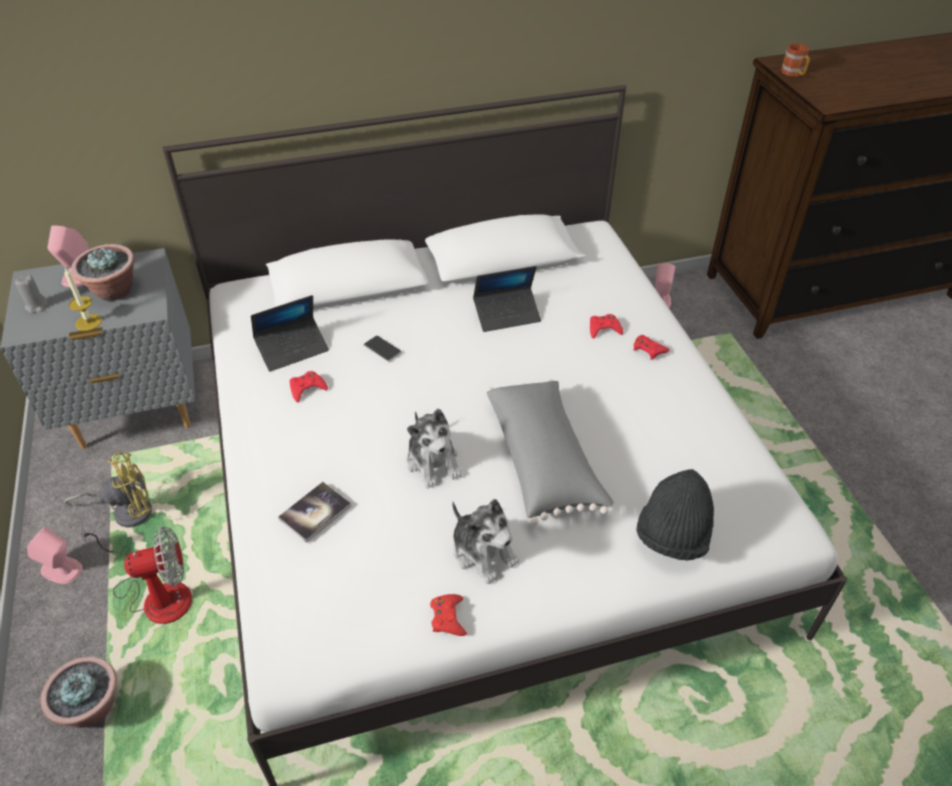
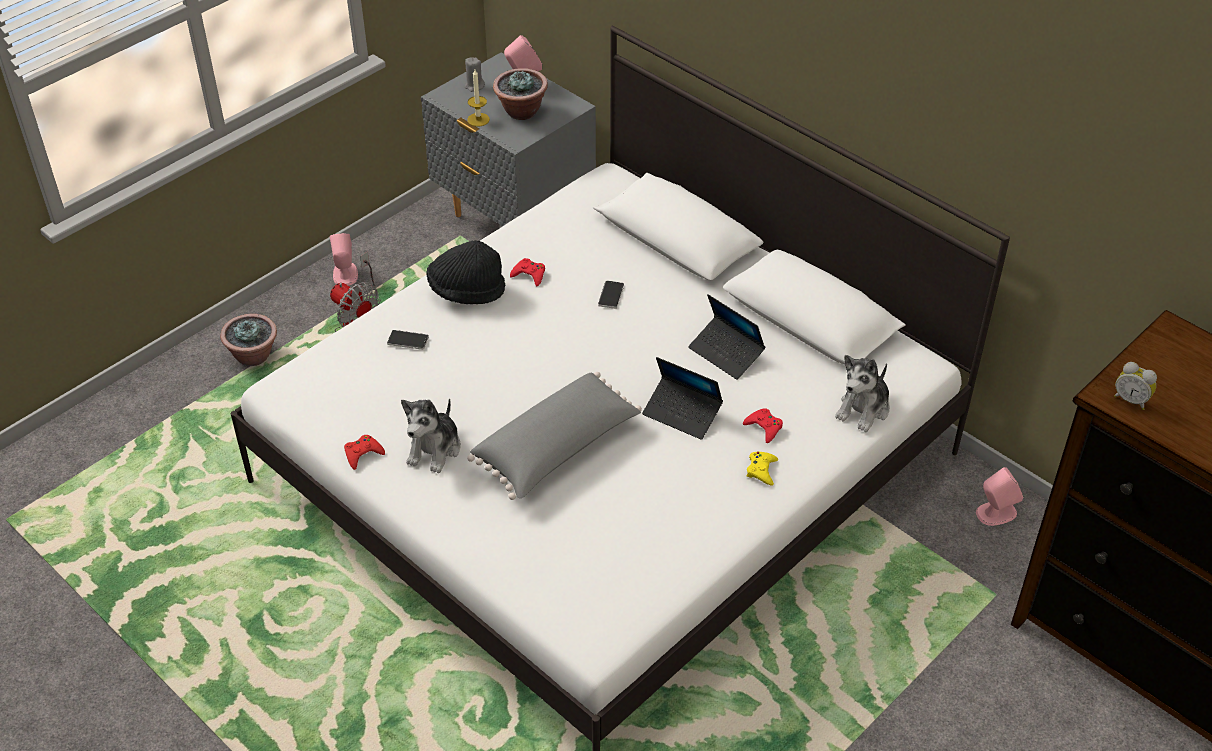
camera: 60 degrees right, 0 degrees up
yellow fan [64,452,152,528] -> none
laptop [251,295,329,372] -> laptop moved to [642,357,723,440]
book [278,482,351,543] -> phone [387,330,429,350]
plush toy [406,409,462,489] -> plush toy moved to [835,355,890,432]
red game controller [634,335,669,360] -> yellow game controller [747,452,778,485]
black hat [636,469,714,561] -> black hat moved to [426,240,505,304]
mug [781,43,810,76] -> none
none -> alarm clock [1114,362,1157,410]

